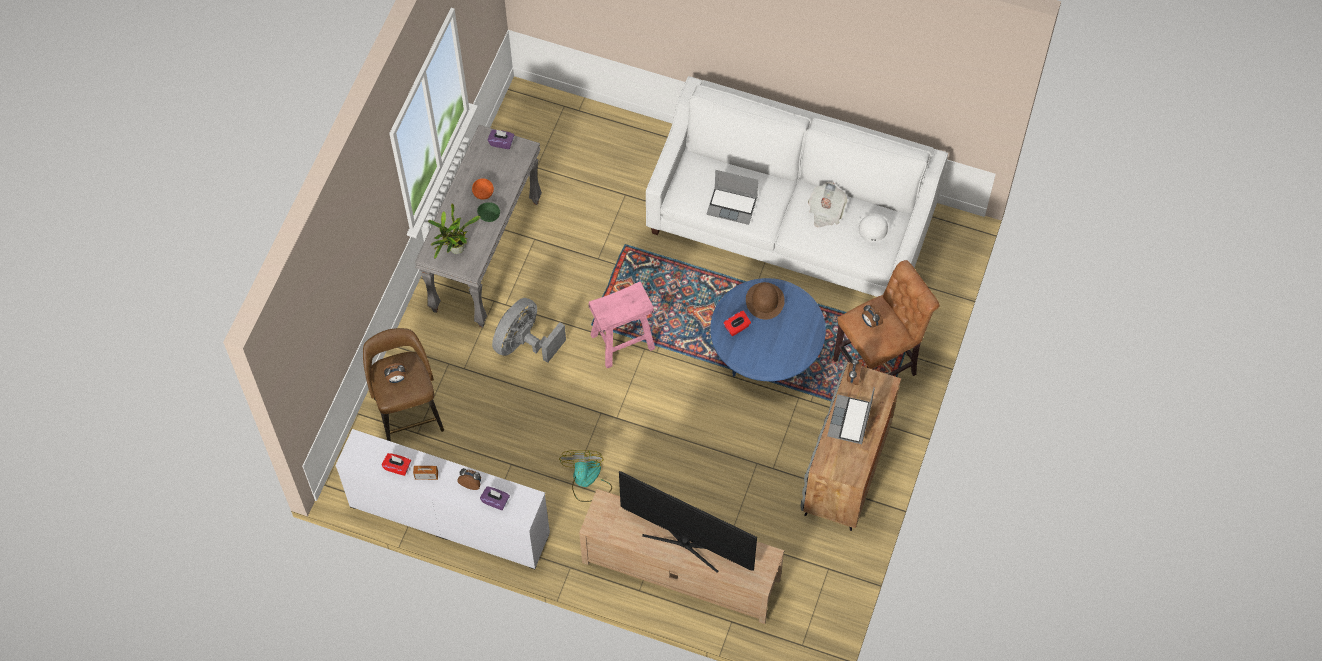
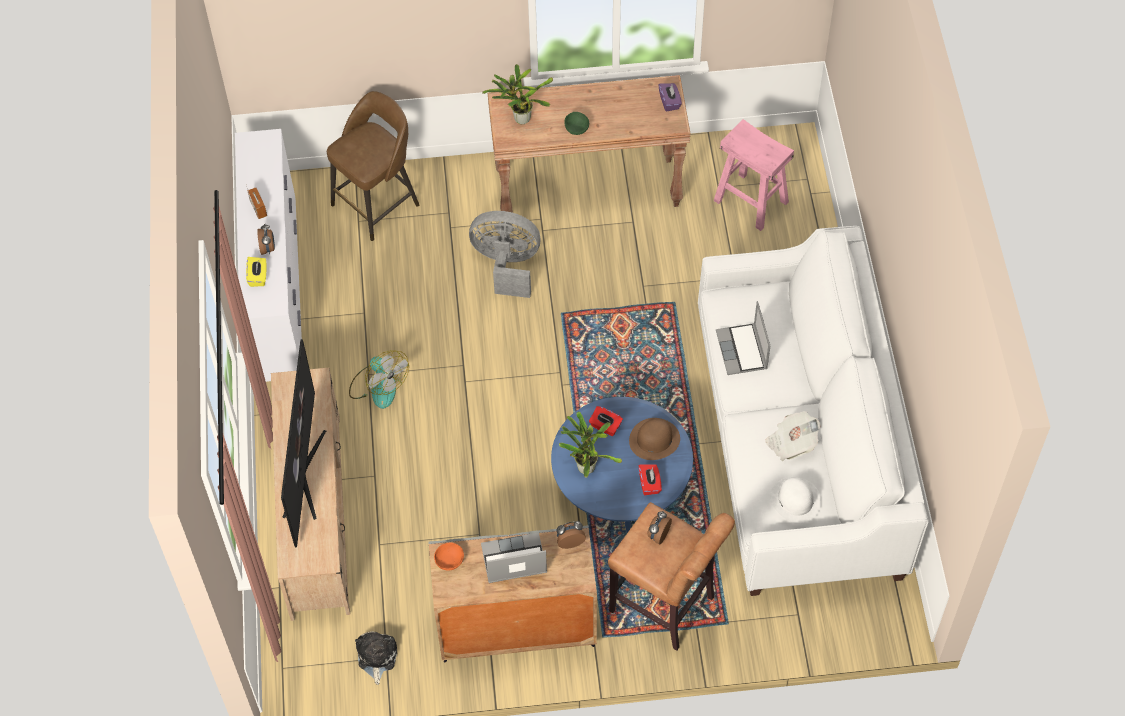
camera: 65 degrees right, 5 degrees down
red tissue box [382,453,411,476] -> red tissue box moved to [639,464,662,495]
alarm clock [383,363,406,383] -> none
grey console table [415,125,542,328] -> brown console table [488,75,691,213]
orange bowl [472,178,494,200] -> orange bowl moved to [434,542,464,571]
purple tissue box [480,486,510,510] -> yellow tissue box [246,257,266,287]
fan [559,450,612,502] -> fan turned 75 degrees clockwise [349,350,409,409]
pink stool [589,281,655,368] -> pink stool moved to [714,119,794,231]
none -> plush toy [355,632,397,685]
none -> potted plant [559,412,622,477]

